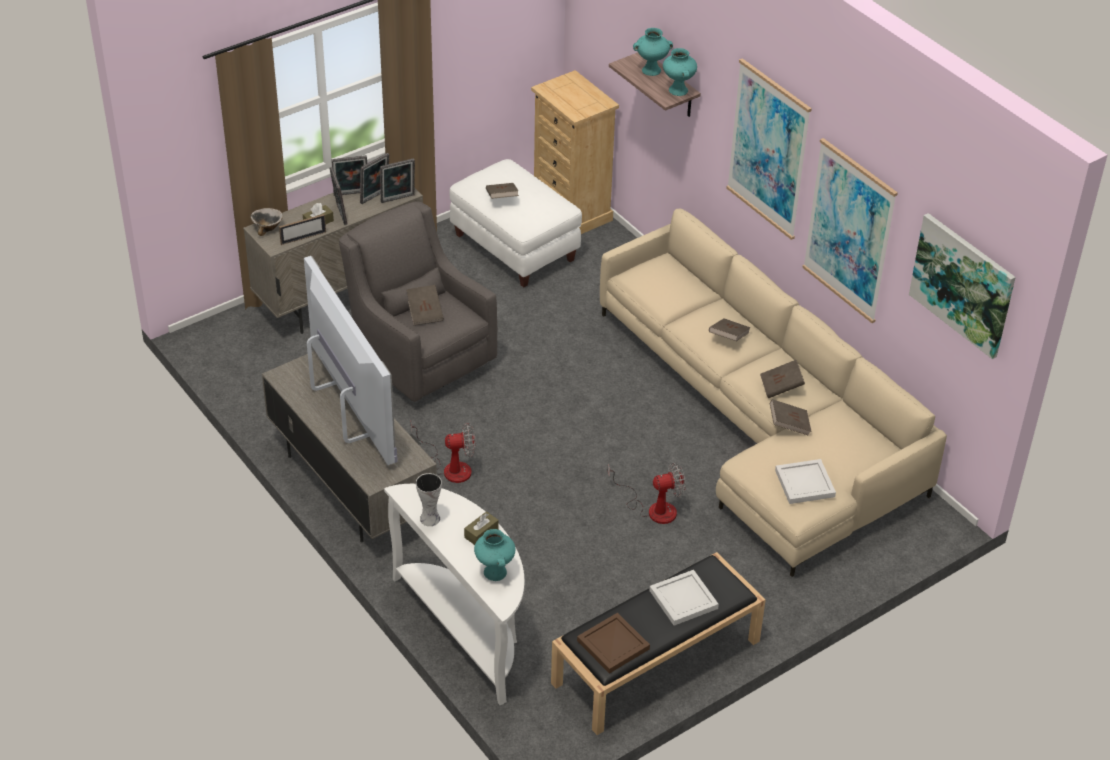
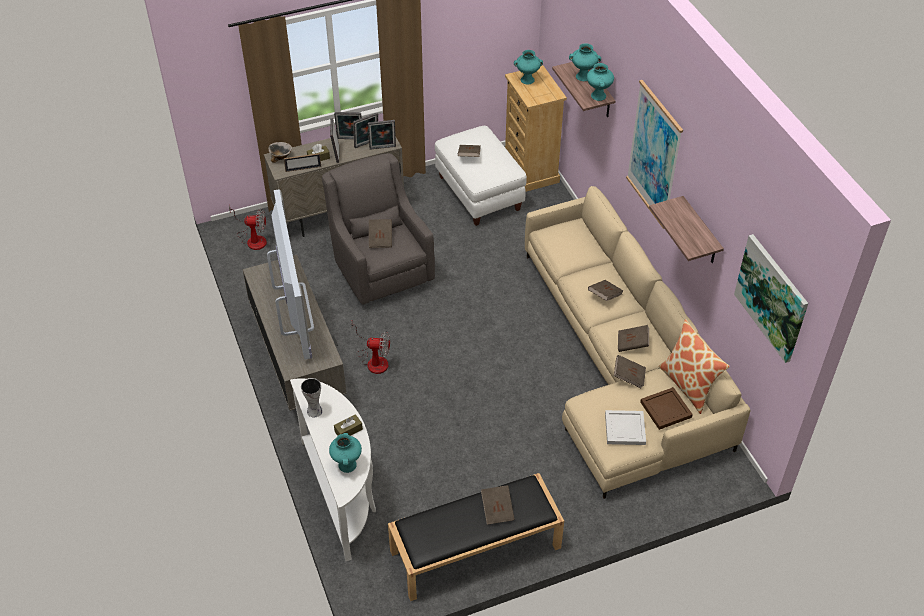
camera: 15 degrees right, 5 degrees up
brown tray [577,613,650,674] -> brown tray moved to [640,387,693,430]
fan [608,462,686,524] -> fan moved to [229,205,267,250]
white tray [649,570,719,626] -> brown book [481,485,515,525]
picture [802,138,898,323] -> shelf [649,196,724,263]
none -> turquoise vase [514,50,543,84]
none -> pillow [659,319,730,414]

